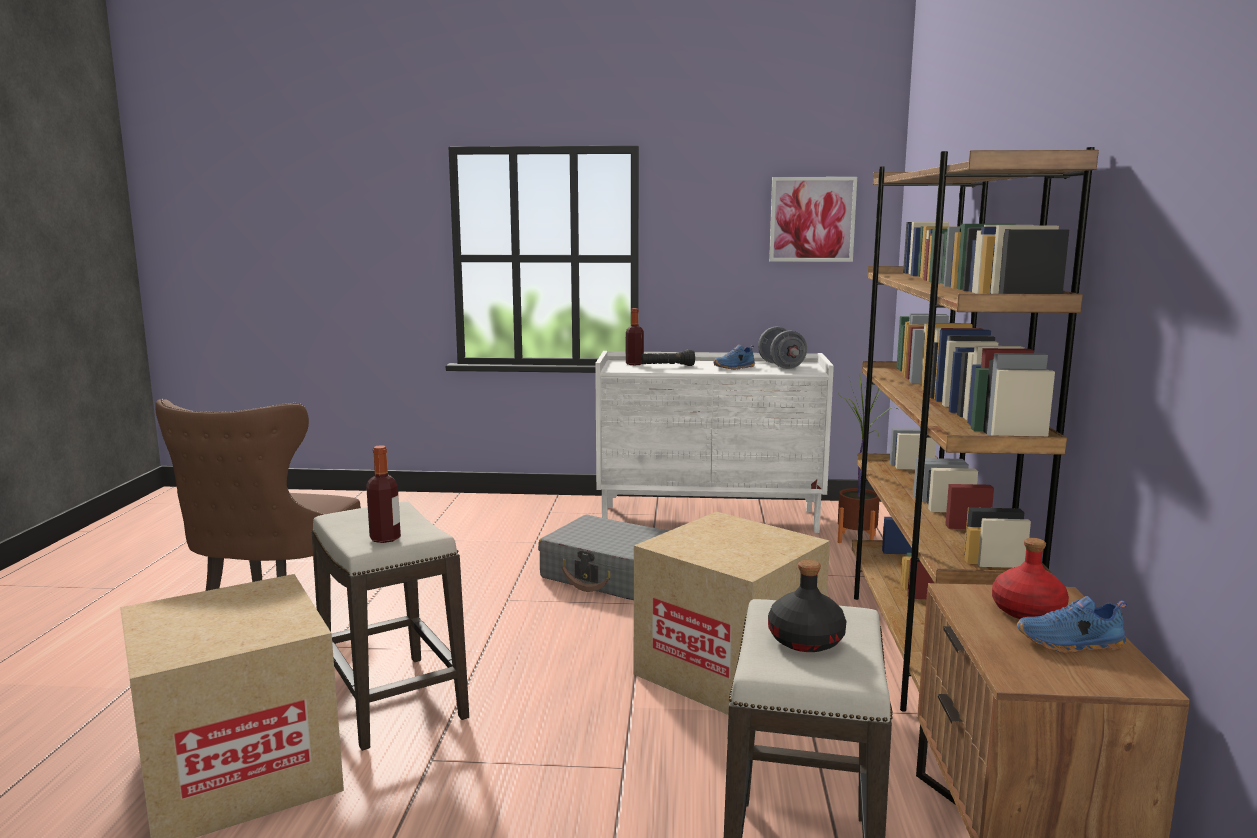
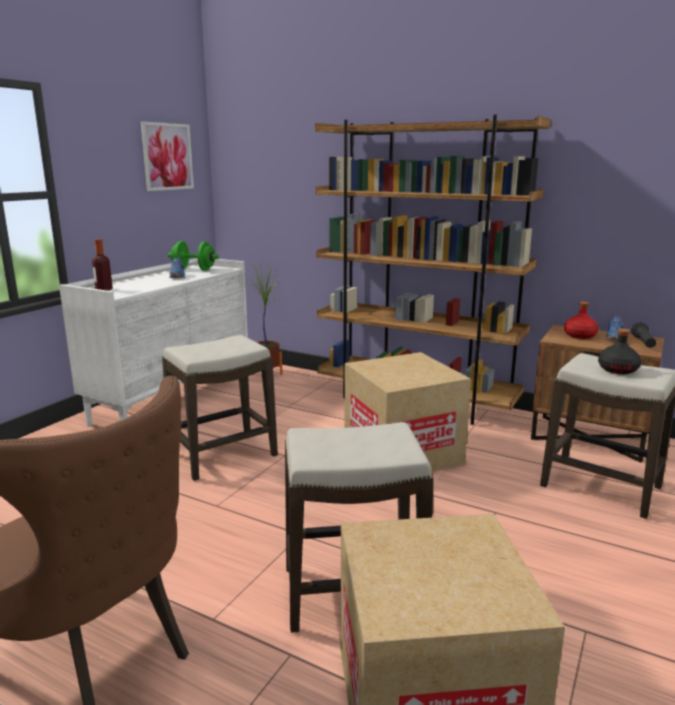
camera: 65 degrees left, 5 degrees up
bottle [366,445,401,543] -> none
grey suitcase [538,514,669,600] -> stool [162,335,278,481]
black flashlight [641,349,695,366] -> black flashlight moved to [631,322,656,348]
grey dumbbell [758,327,807,369] -> green dumbbell [168,241,219,271]

